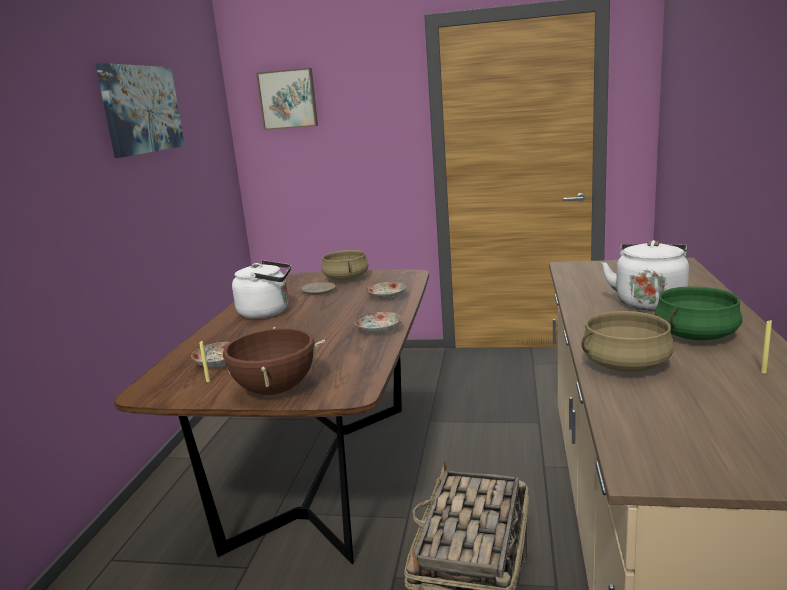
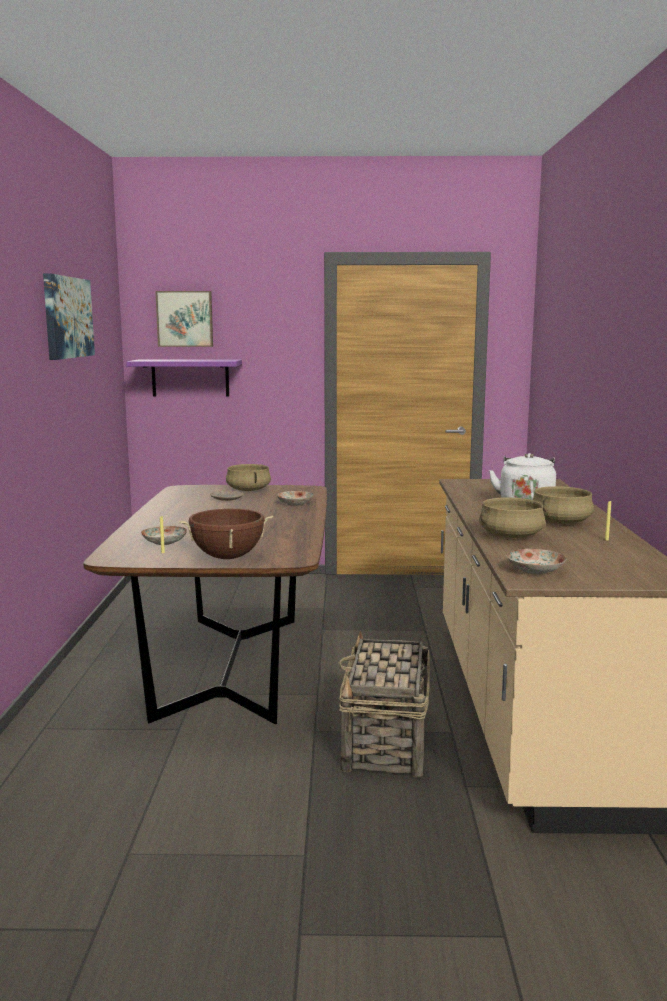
camera: 10 degrees left, 5 degrees down
white kettle [232,260,291,319] -> none
plate [354,312,402,335] -> plate moved to [506,549,566,574]
green cooking pot [655,286,742,340] -> beige cooking pot [533,486,594,524]
none -> purple shelf [126,359,242,397]

